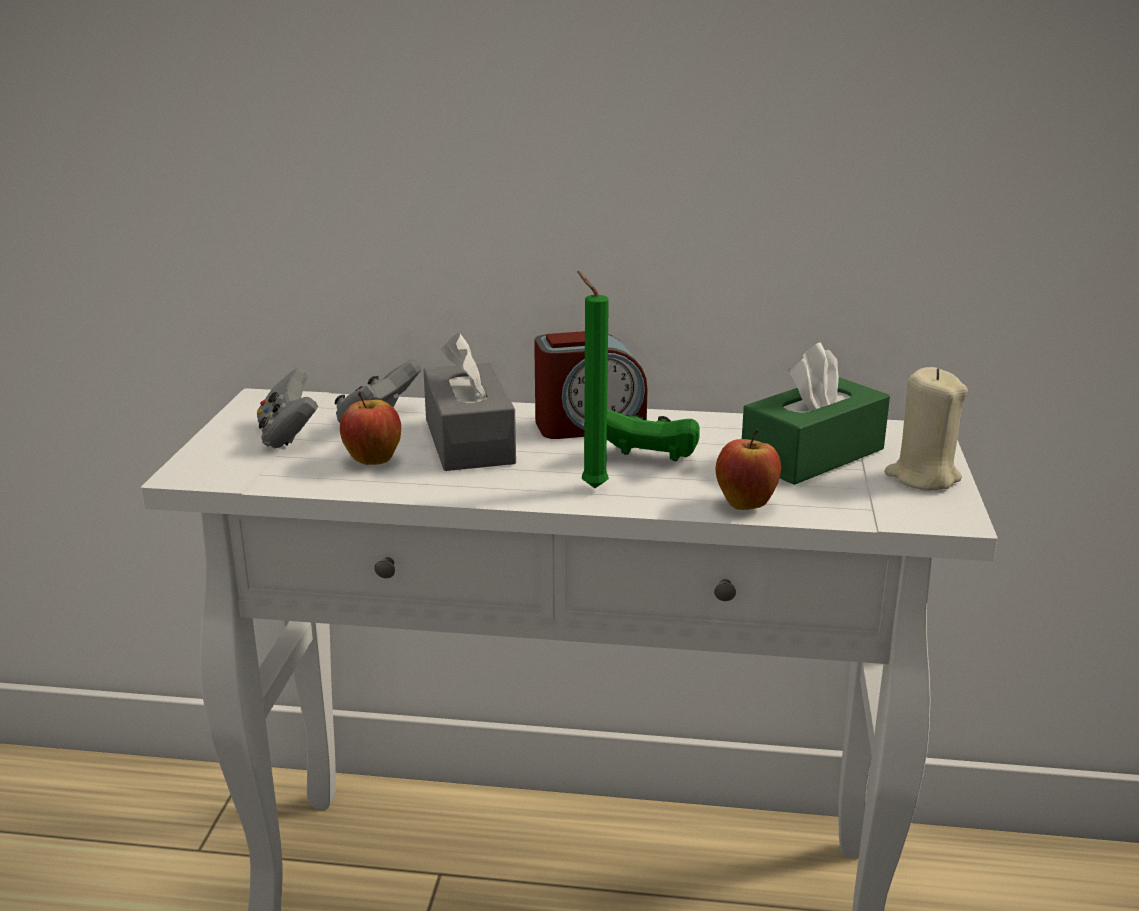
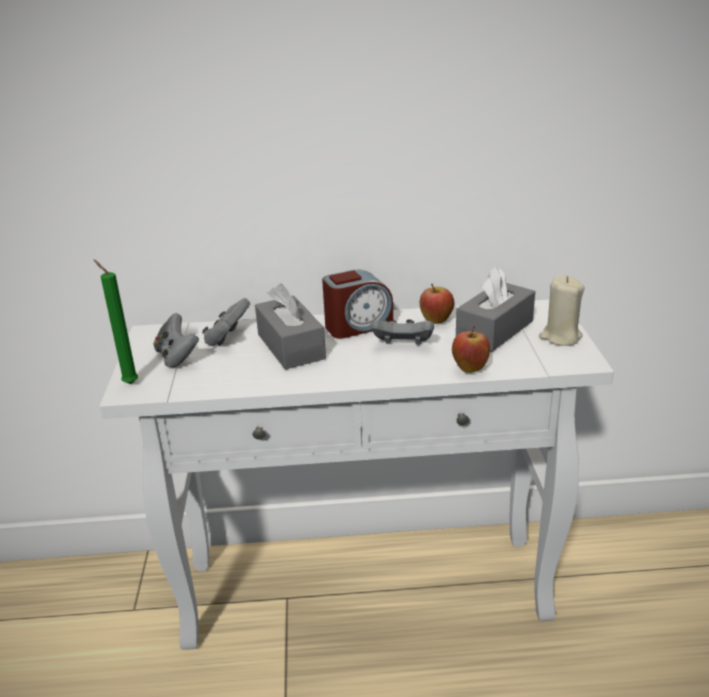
camera: 10 degrees left, 5 degrees up
apple [340,391,401,465] -> apple moved to [420,283,454,324]
green candle [577,271,609,488] -> green candle moved to [94,260,138,384]
green game controller [607,409,700,461] -> grey game controller [371,319,434,345]
green tissue box [742,342,890,485] -> grey tissue box [456,266,535,352]

